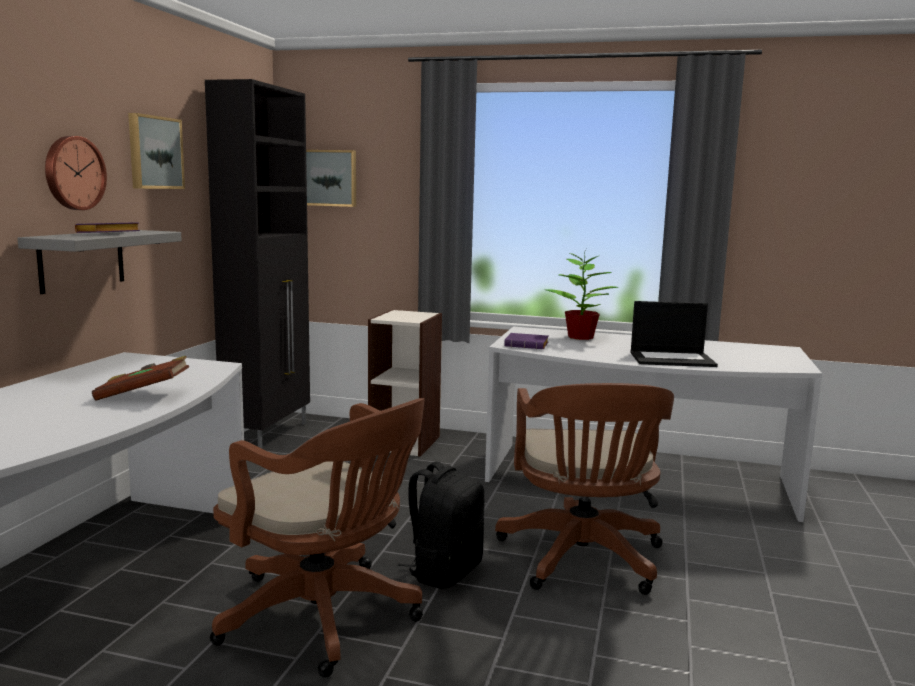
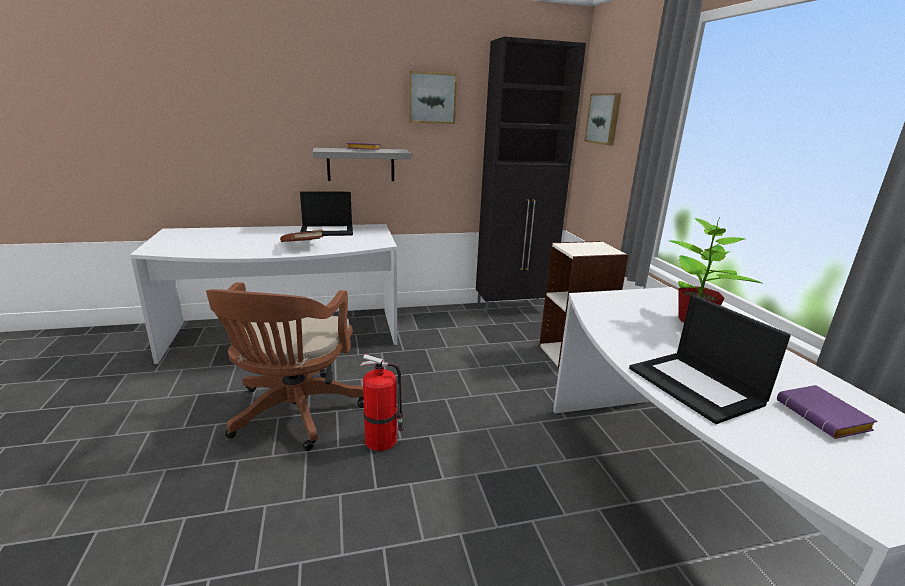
camera: 60 degrees right, 10 degrees up
wall clock [45,136,107,210] -> none
black backpack [398,462,485,588] -> fire extinguisher [360,354,404,451]
brown office chair [495,383,674,595] -> none
purple book [504,333,548,349] -> purple book moved to [777,385,878,439]
none -> laptop [300,192,353,236]

